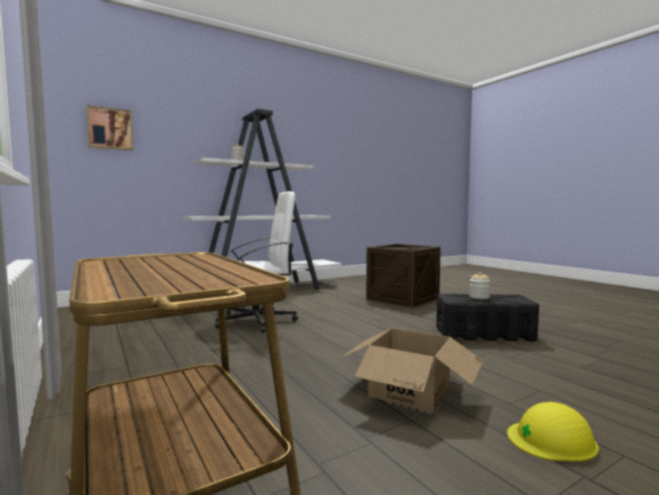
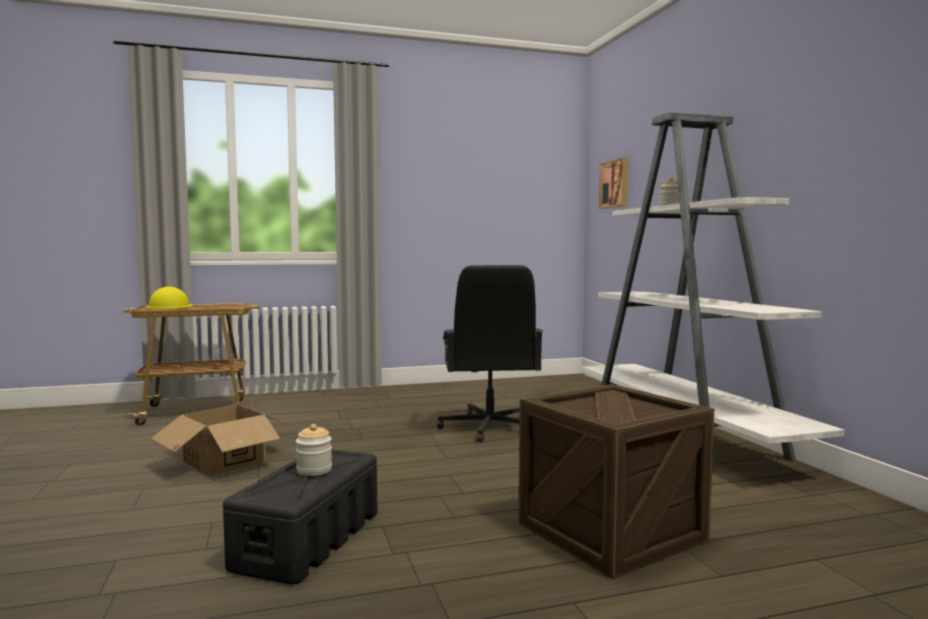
camera: 105 degrees right, 0 degrees up
white office chair [215,191,298,333] -> black office chair [437,265,543,443]
yellow hard hat [507,402,599,461] -> yellow hard hat moved to [146,287,193,309]

